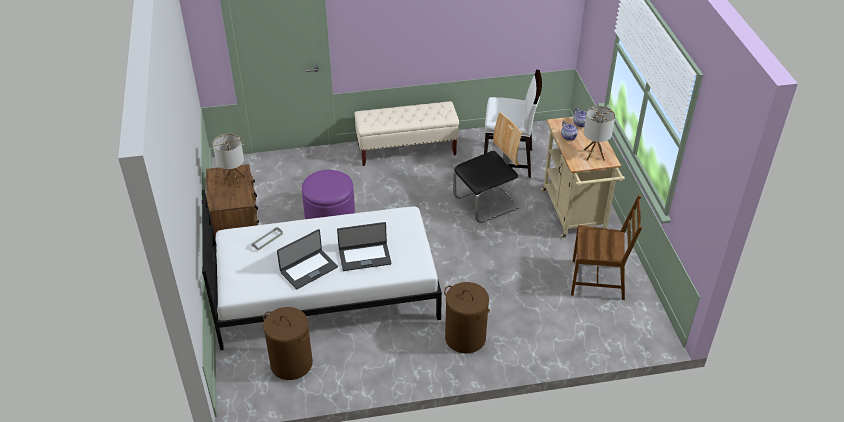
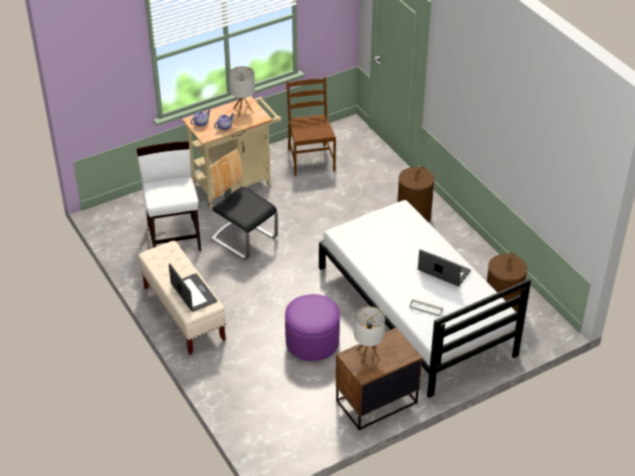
camera: 110 degrees left, 0 degrees up
laptop [337,222,392,271] -> laptop moved to [169,264,217,312]

